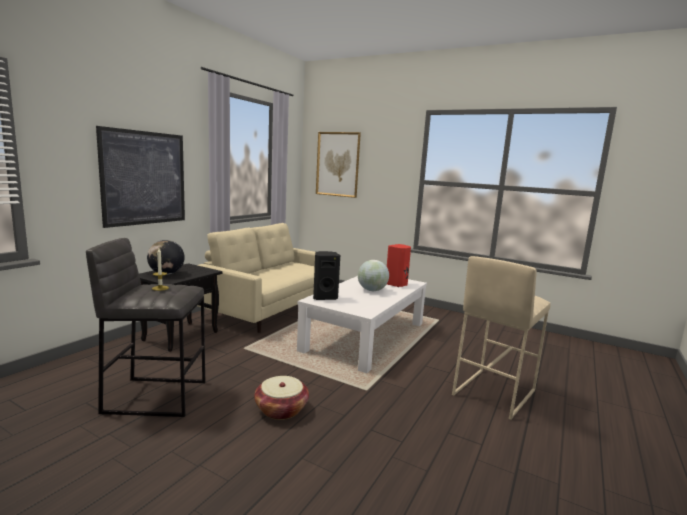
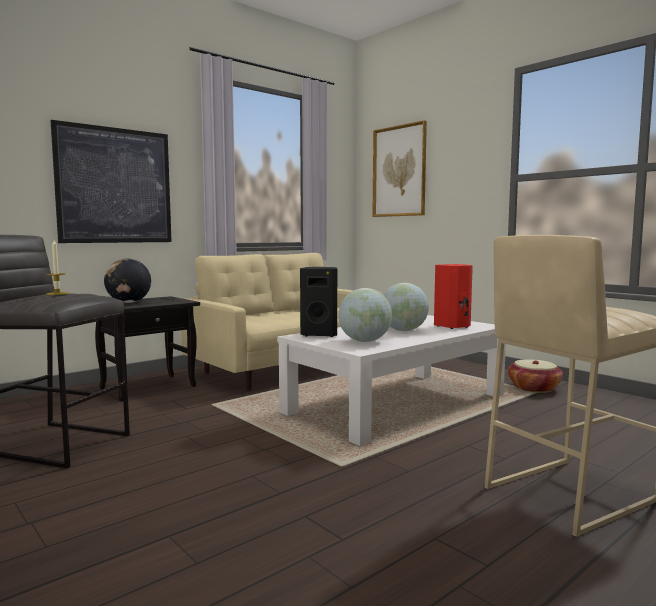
camera: 20 degrees right, 5 degrees down
basket [254,376,309,420] -> basket moved to [508,359,563,393]
none -> globe [338,288,392,342]

